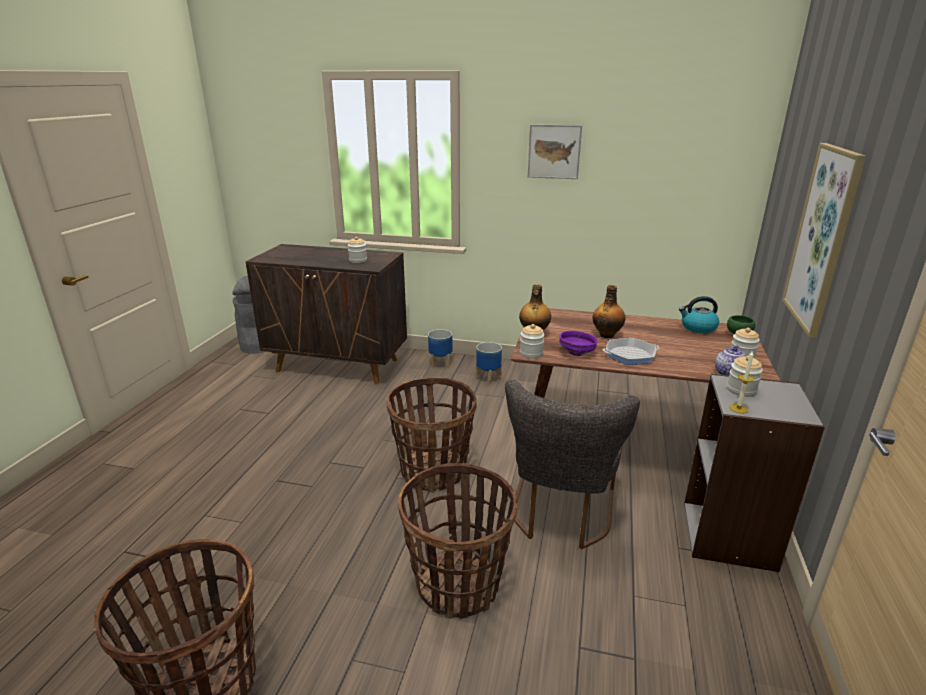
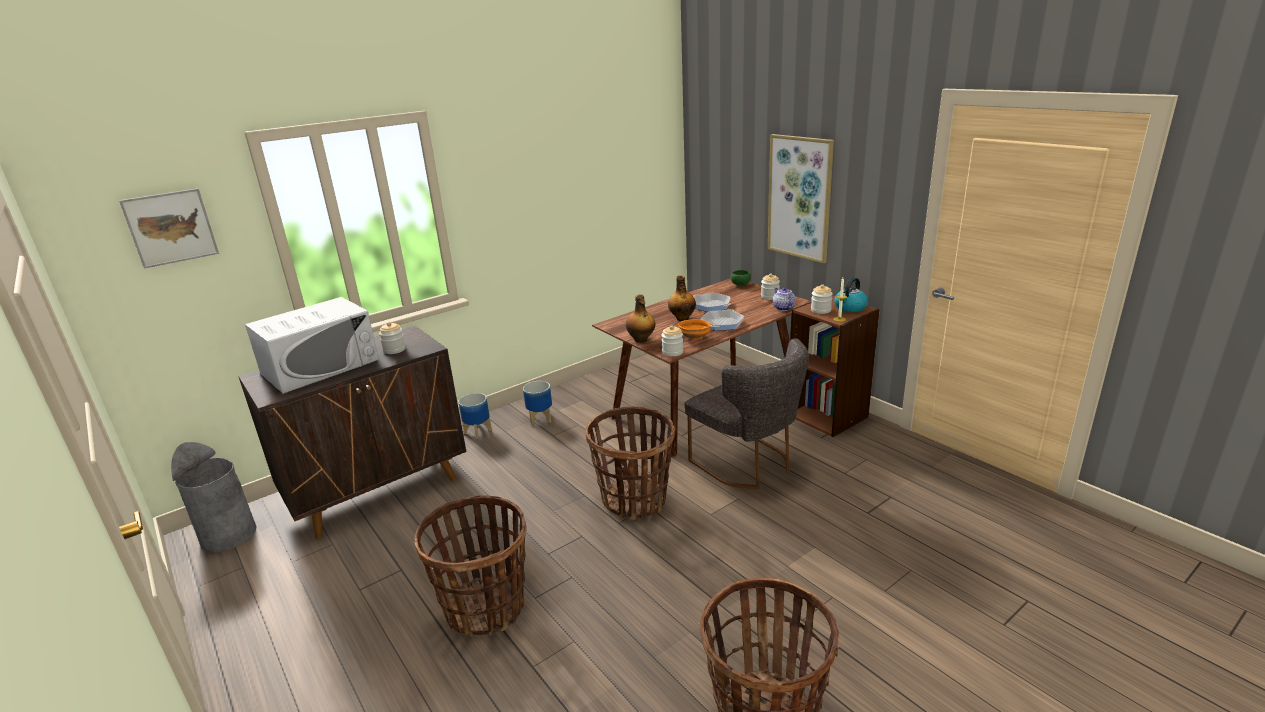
camera: 50 degrees left, 0 degrees up
basket [398,463,517,619] -> basket moved to [415,495,527,636]
picture [528,124,582,179] -> picture moved to [119,188,219,269]
purple bowl [559,331,598,356] -> orange bowl [678,319,711,340]
kettle [679,296,719,333] -> kettle moved to [834,278,868,312]
grey bookcase [684,373,825,572] -> brown bookcase [790,296,880,437]
none -> white microwave [245,297,379,394]
none -> frying pan [693,293,731,312]

